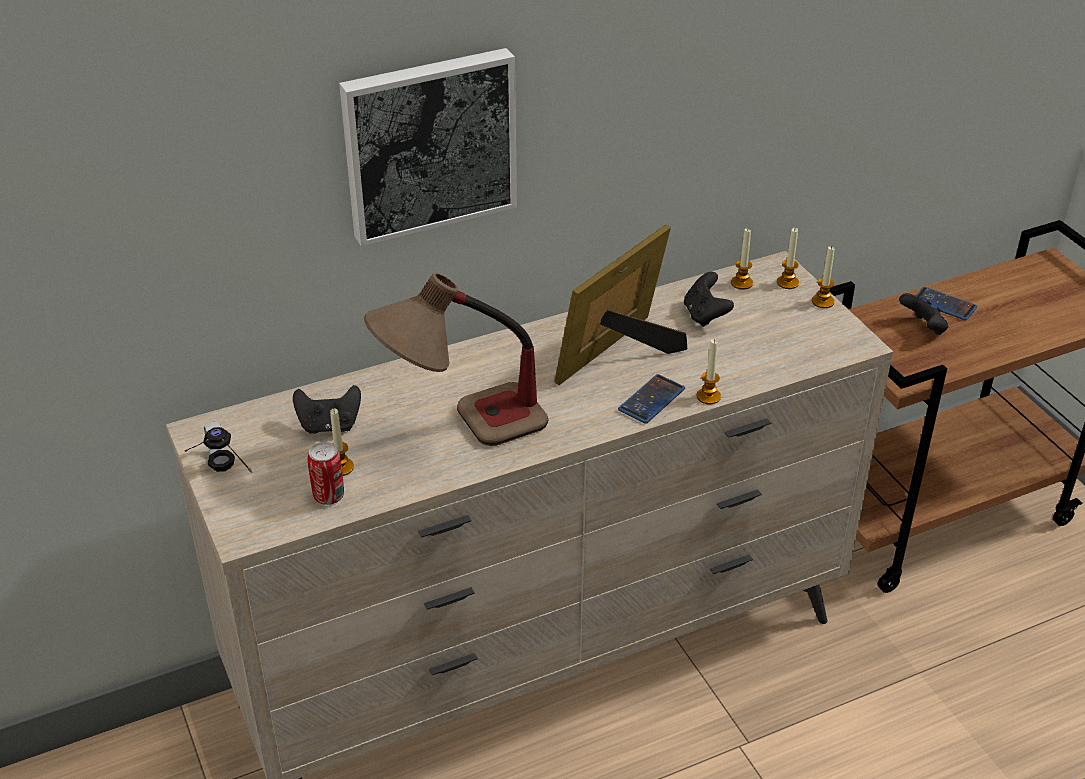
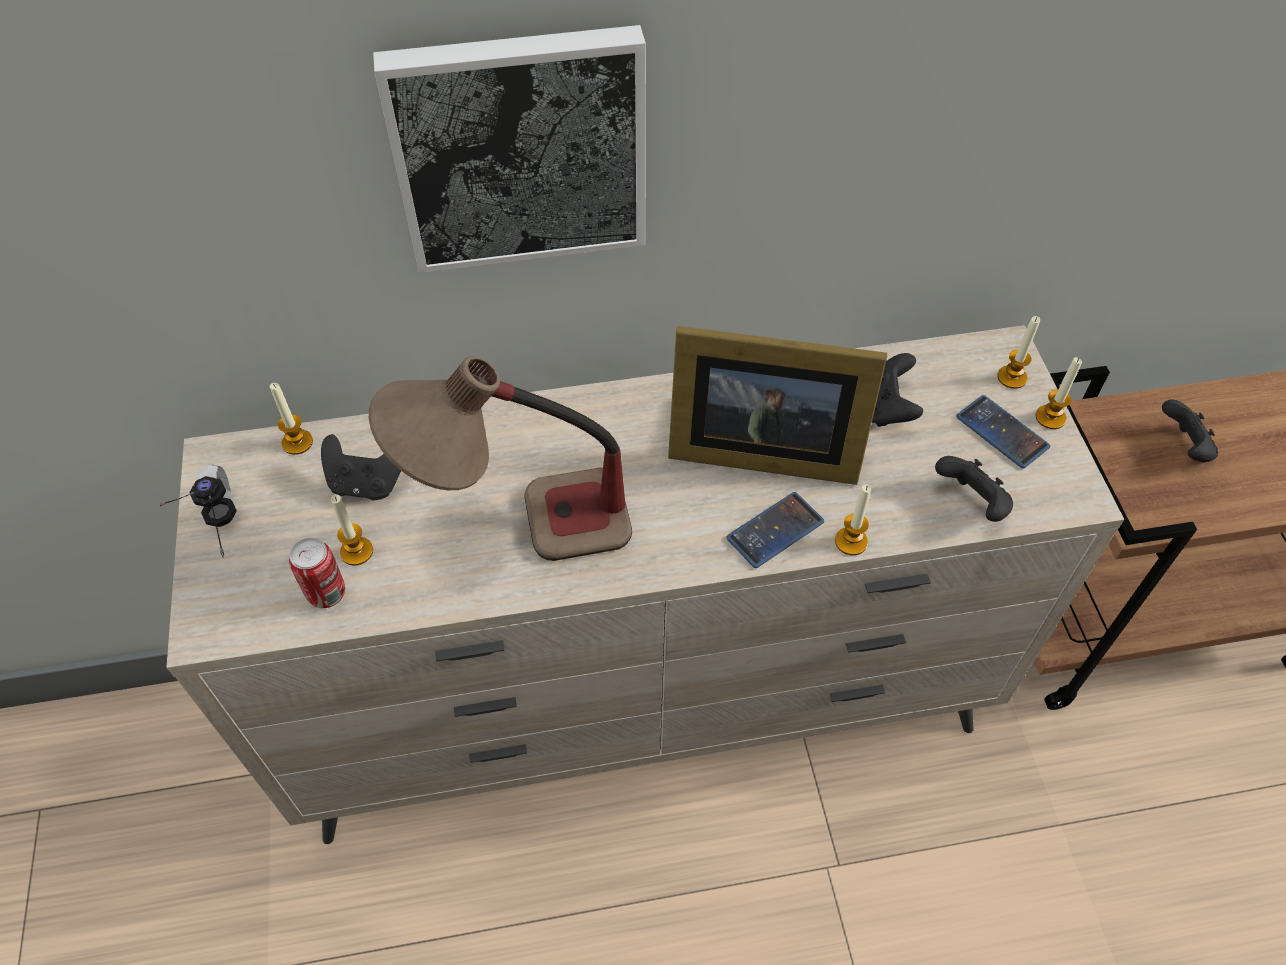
camera: 15 degrees right, 15 degrees up
picture frame [555,225,687,385] -> picture frame turned 135 degrees counterclockwise [668,326,887,485]
candle [731,228,753,290] -> candle moved to [270,383,313,455]
phone [916,287,977,321] -> phone moved to [956,395,1050,469]
none -> black game controller [935,456,1013,522]

